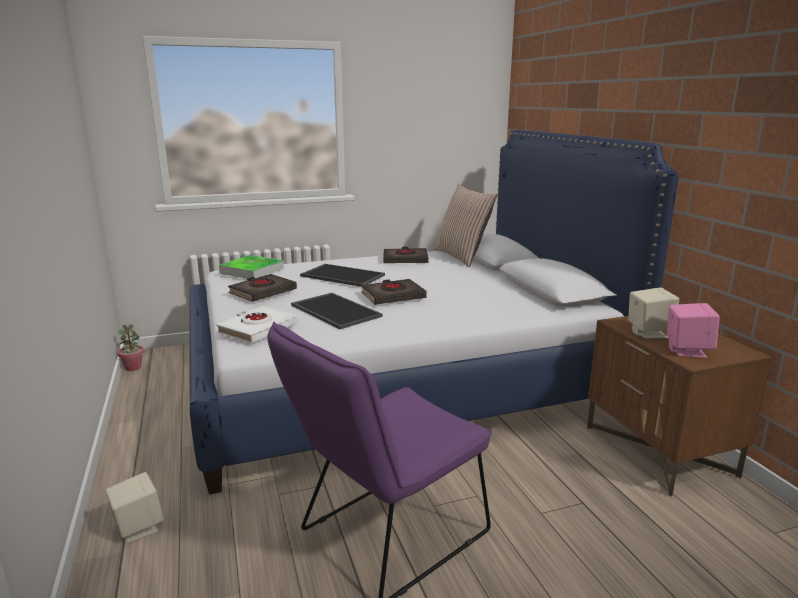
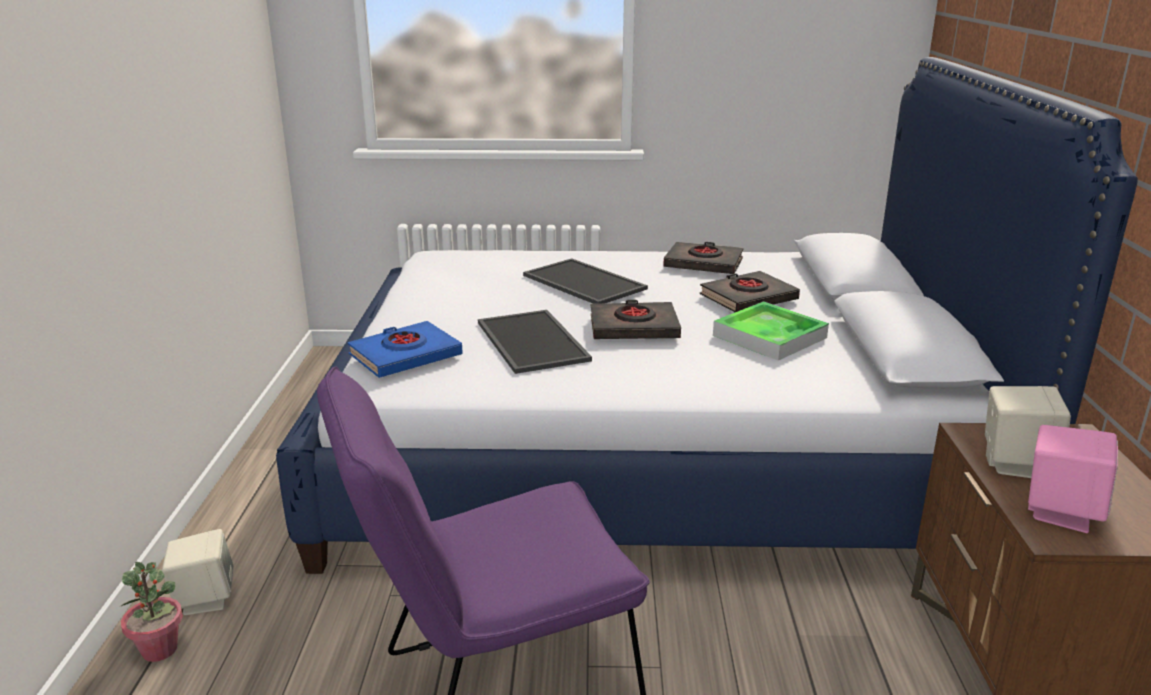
camera: 20 degrees right, 5 degrees up
potted plant [117,324,144,371] -> potted plant moved to [119,562,183,662]
white book [216,306,298,343] -> blue book [348,321,463,378]
tray [219,255,284,279] -> tray moved to [713,301,829,360]
black book [228,274,297,302] -> black book moved to [700,271,800,312]
pillow [434,184,497,267] -> none

